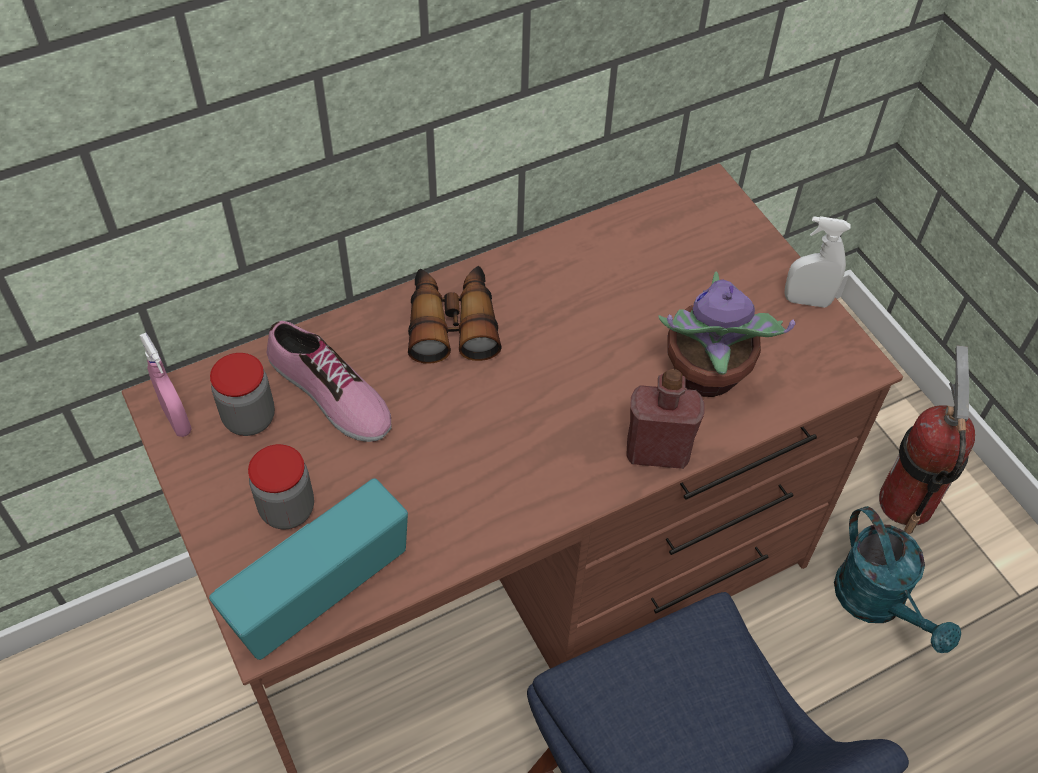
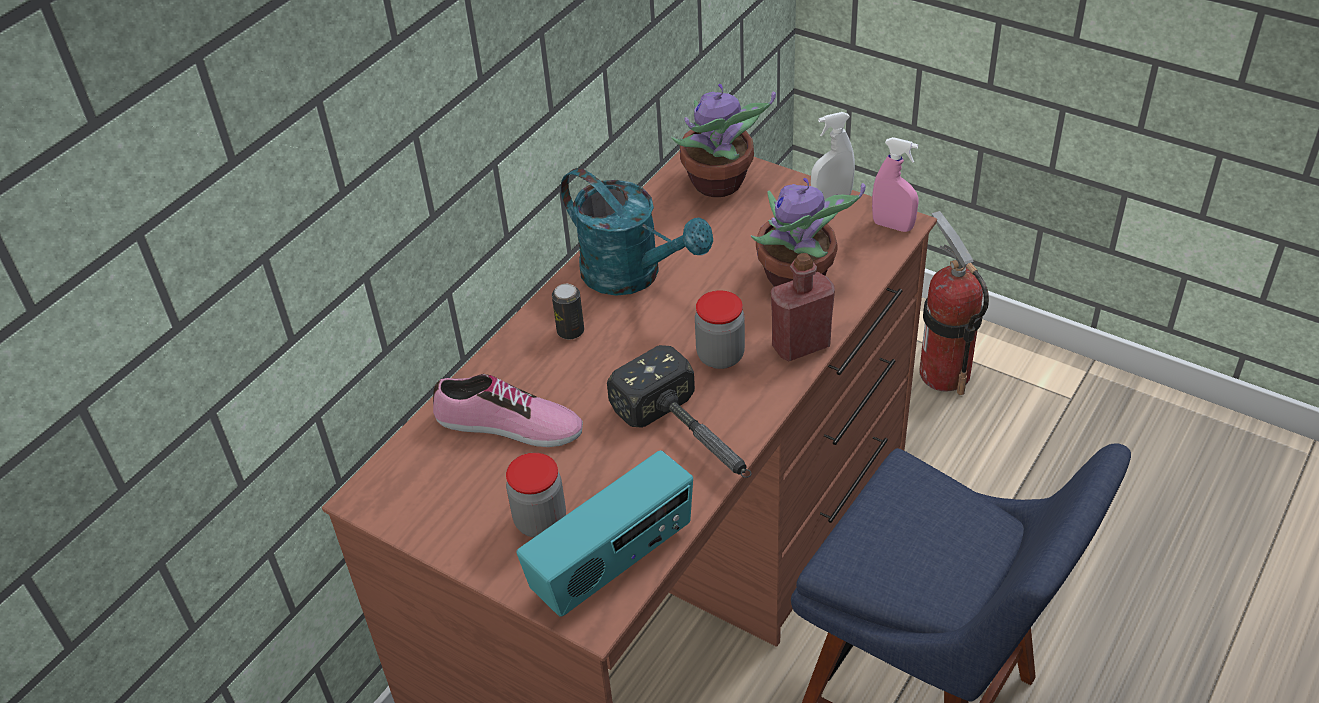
camera: 25 degrees left, 10 degrees down
pink spray bottle [139,333,191,437] -> pink spray bottle moved to [872,137,918,232]
radio [209,478,408,660] -> radio turned 150 degrees counterclockwise [517,450,693,617]
jar [210,353,275,436] -> jar moved to [695,290,745,369]
binoculars [408,266,502,364] -> can [552,284,584,339]
turquoise watering can [834,506,961,653] -> turquoise watering can moved to [561,168,713,296]
none -> hammer [607,345,752,478]
none -> potted plant [671,84,776,197]

